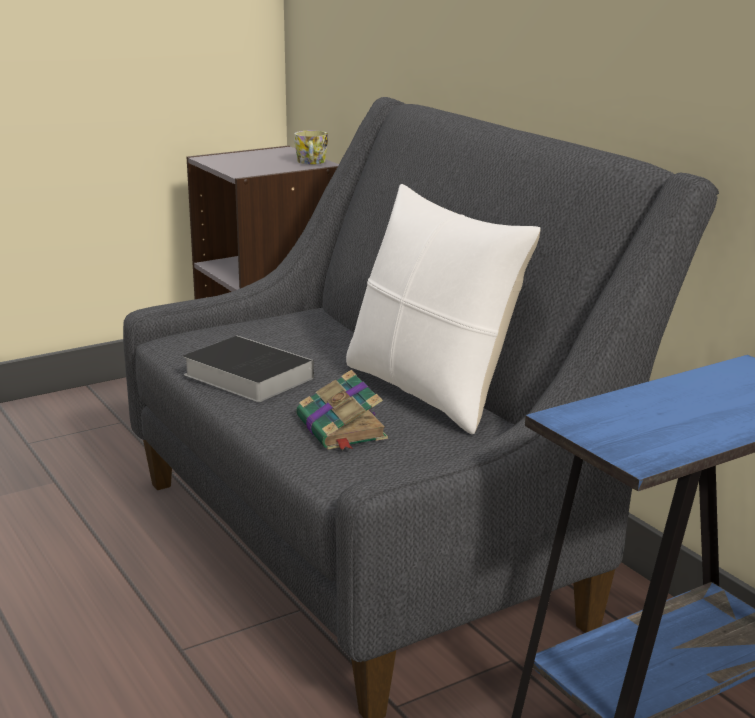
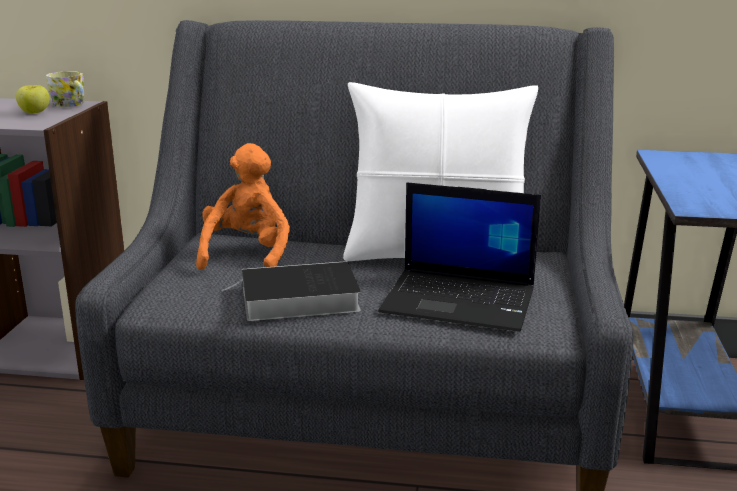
camera: 50 degrees left, 0 degrees up
book [296,370,388,451] -> laptop [378,182,541,332]
none -> apple [16,85,50,113]
none -> orange plush toy [196,143,290,270]

